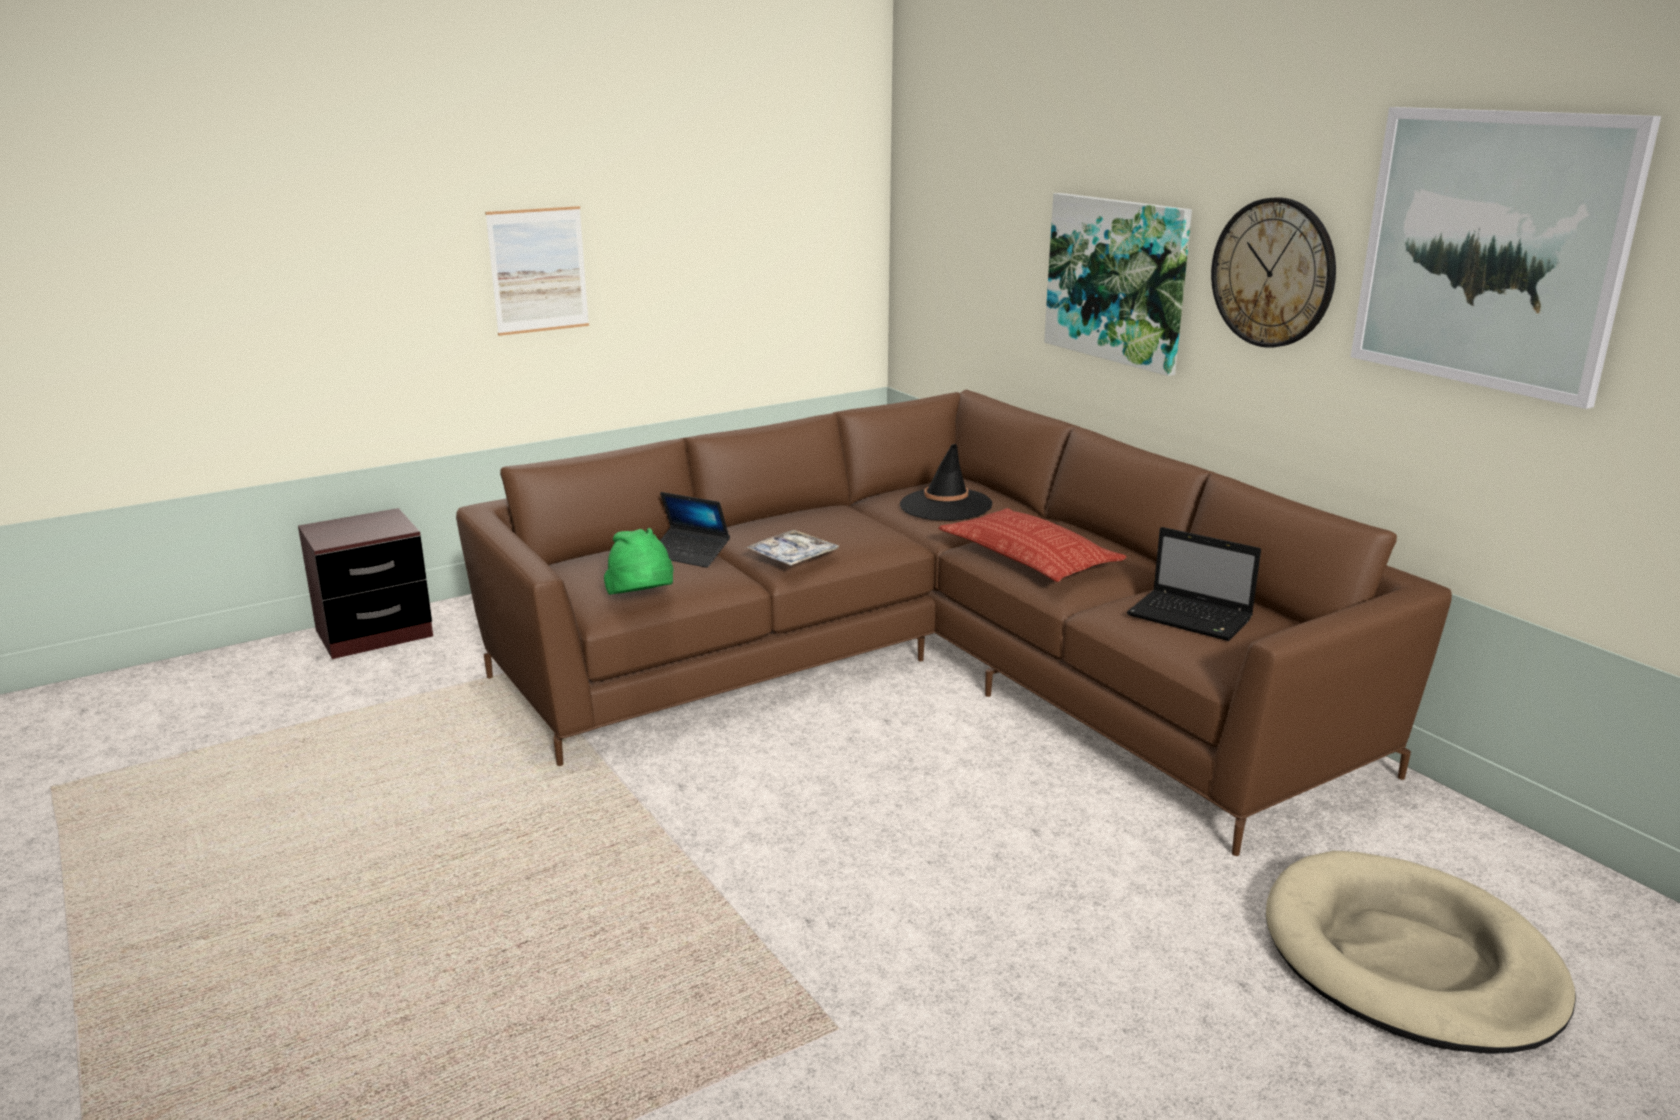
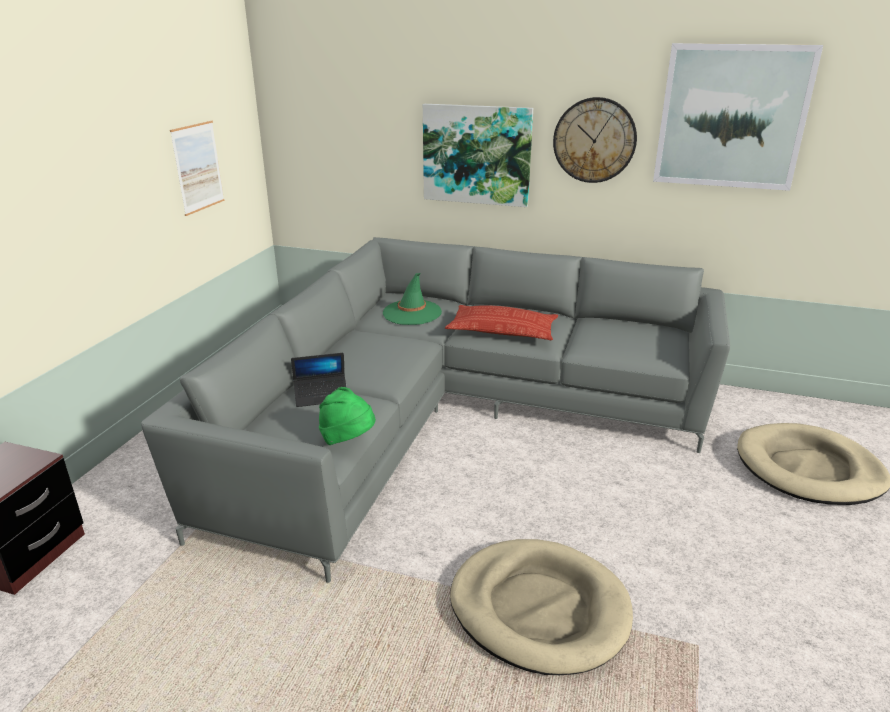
camera: 40 degrees left, 5 degrees up
brown sofa [456,390,1452,856] -> grey sofa [141,237,730,583]
picture [485,206,589,336] -> picture moved to [170,121,224,216]
tray [745,530,839,566] -> none
black hat [900,444,992,521] -> green hat [383,273,442,325]
laptop [1127,527,1261,641] -> none
none -> beige dog bed [450,539,633,675]

